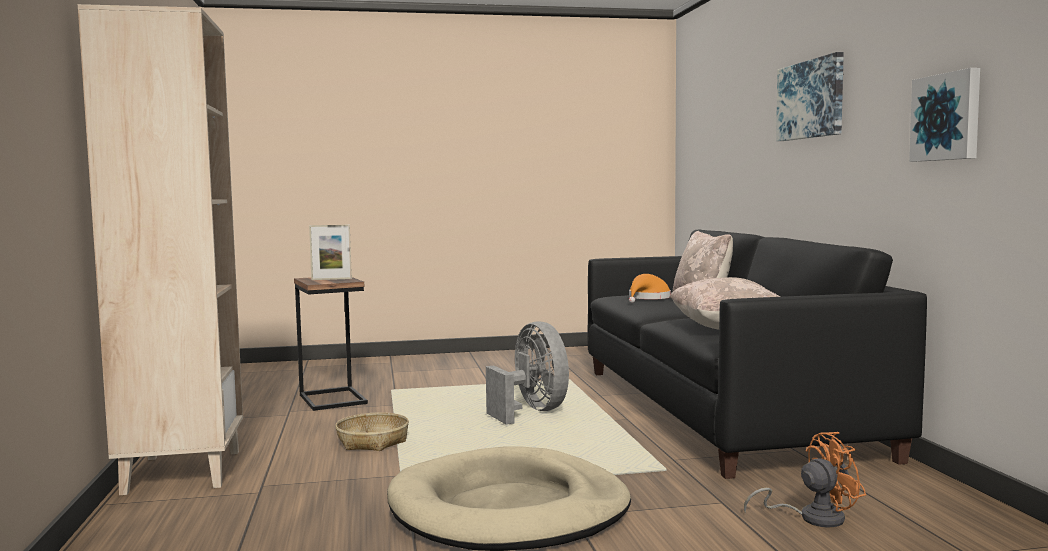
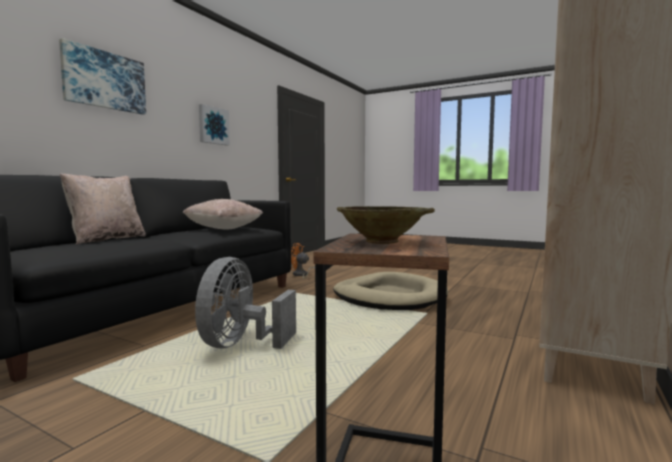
camera: 140 degrees left, 0 degrees up
picture frame [309,225,352,280] -> beige bowl [337,206,435,244]
basket [335,412,409,451] -> none
orange hat [629,274,671,303] -> none

